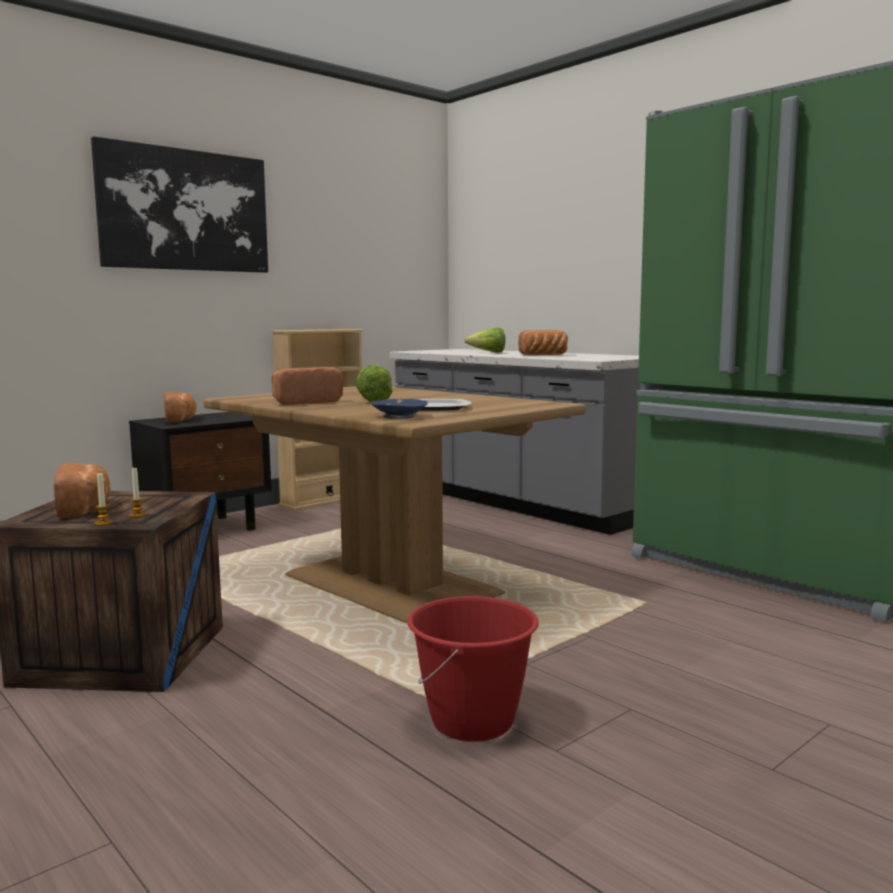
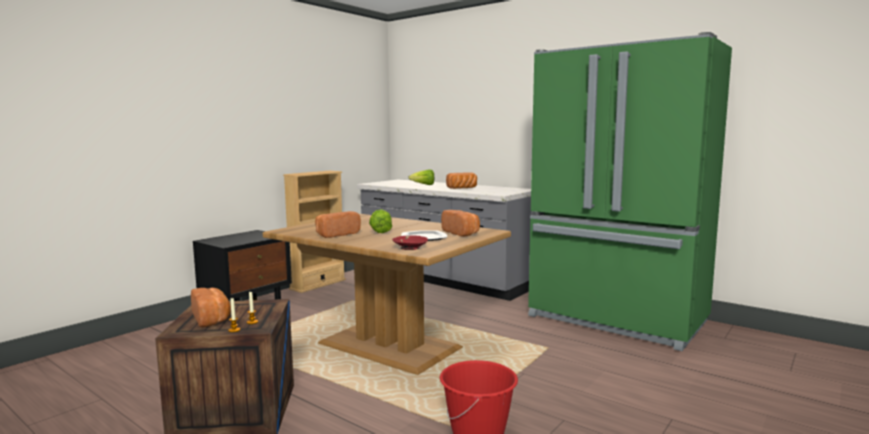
camera: 10 degrees left, 0 degrees up
picture [91,136,268,273] -> none
bread [164,392,196,422] -> bread moved to [441,210,480,237]
blue bowl [370,399,428,419] -> red bowl [392,235,428,250]

